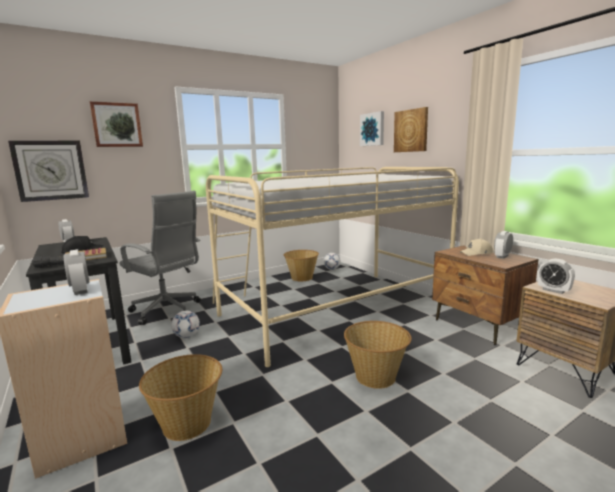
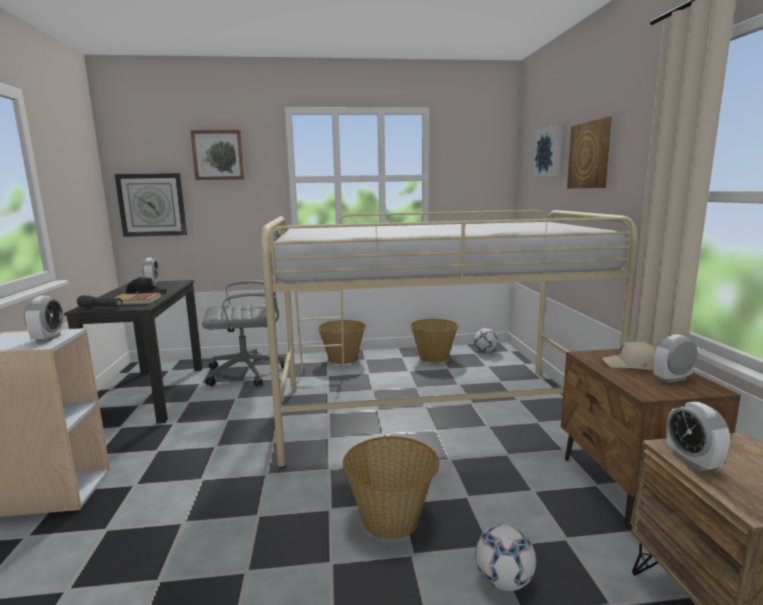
camera: 25 degrees right, 0 degrees up
grey office chair [120,190,201,325] -> grey office chair turned 75 degrees counterclockwise [202,230,285,386]
basket [139,354,222,441] -> basket moved to [318,320,366,364]
football [171,310,200,338] -> football moved to [475,524,536,591]

